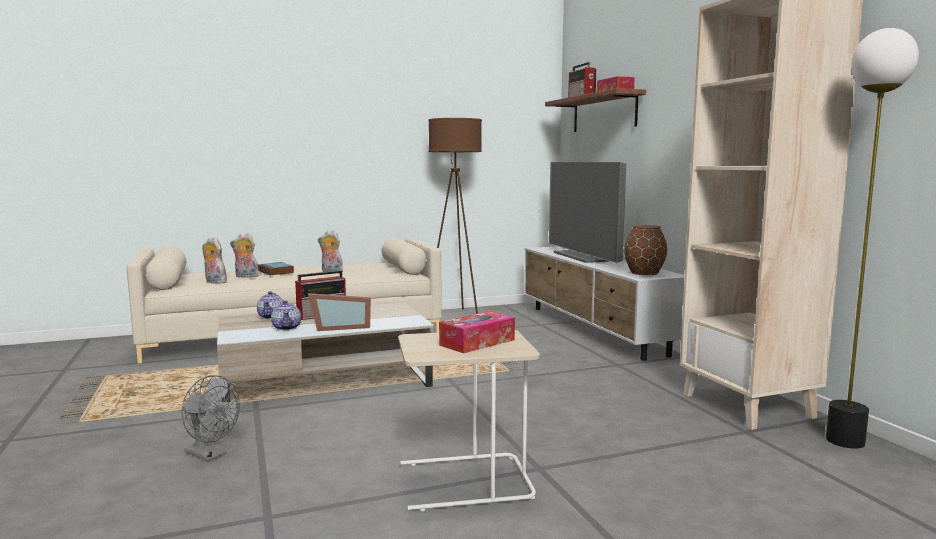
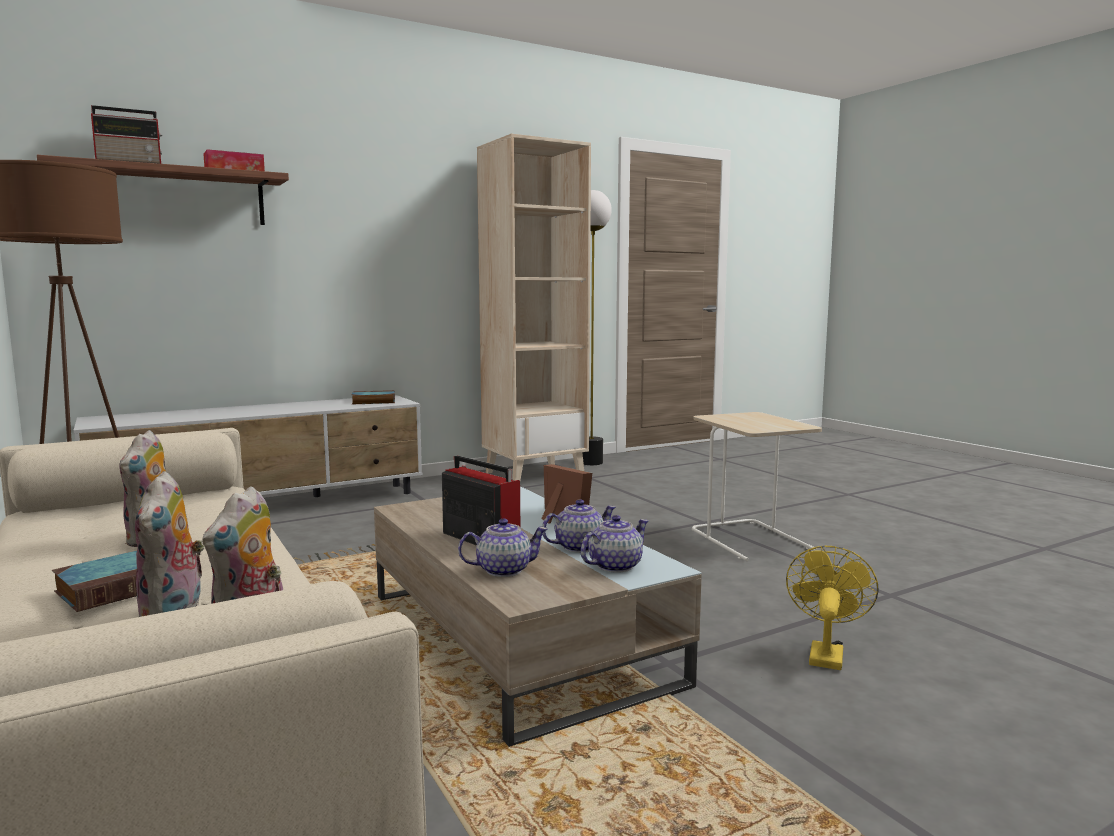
camera: 100 degrees left, 0 degrees up
grey fan [181,375,240,462] -> yellow fan [786,546,879,670]
tissue box [439,311,515,353] -> none
television [549,162,626,263] -> none
brown vase [624,225,667,275] -> book [351,390,395,404]
none -> teapot [581,515,649,573]

